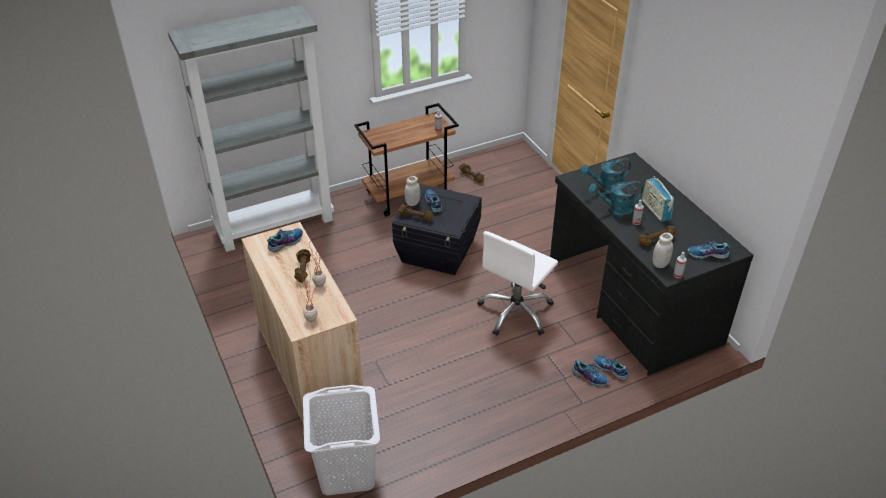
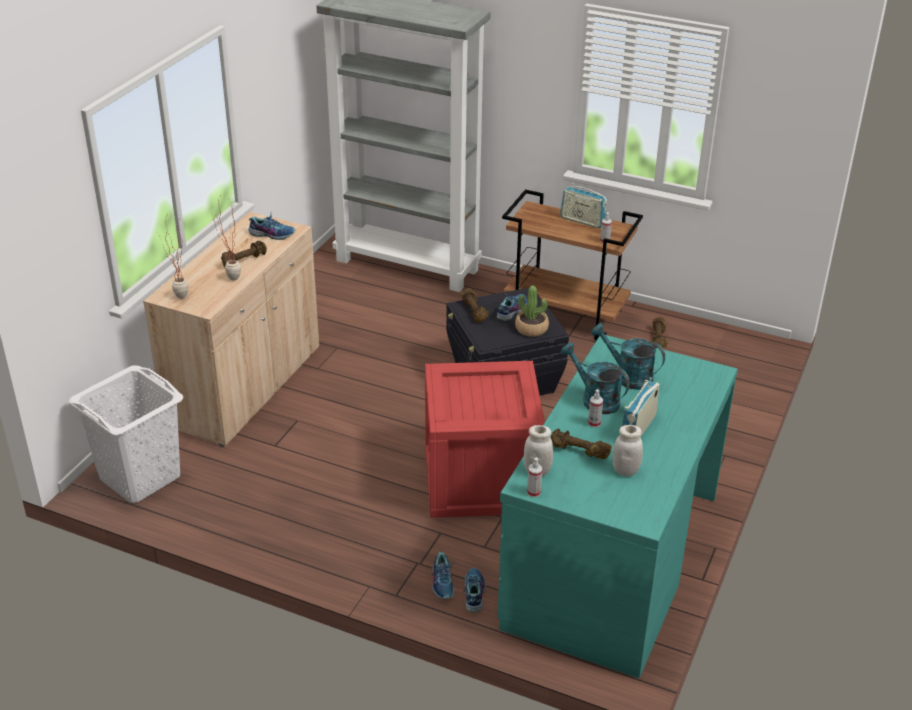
camera: 50 degrees right, 5 degrees down
white jar [405,176,420,206] -> white jar moved to [613,425,643,476]
white office chair [477,231,558,336] -> crate [425,361,545,518]
black desk [550,152,754,376] -> turquoise desk [497,335,738,678]
shoe [688,241,731,259] -> none
none -> potted plant [515,286,549,337]
none -> radio [560,183,607,228]

